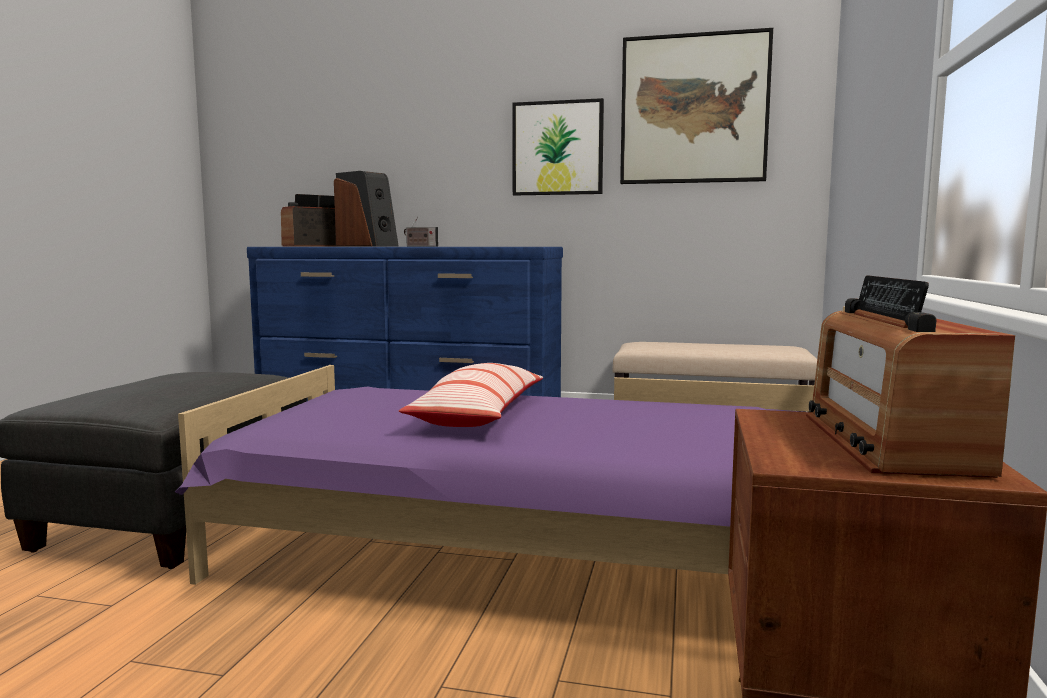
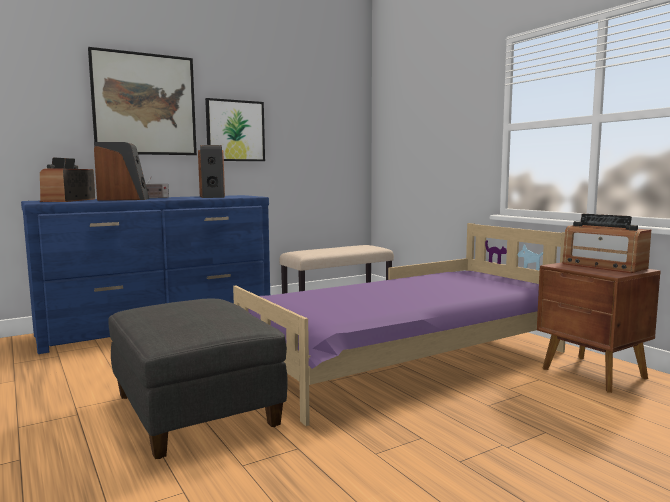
camera: 45 degrees left, 0 degrees up
pillow [399,363,543,427] -> none
picture [620,28,773,184] -> picture moved to [88,47,197,155]
none -> speaker [198,145,225,198]

